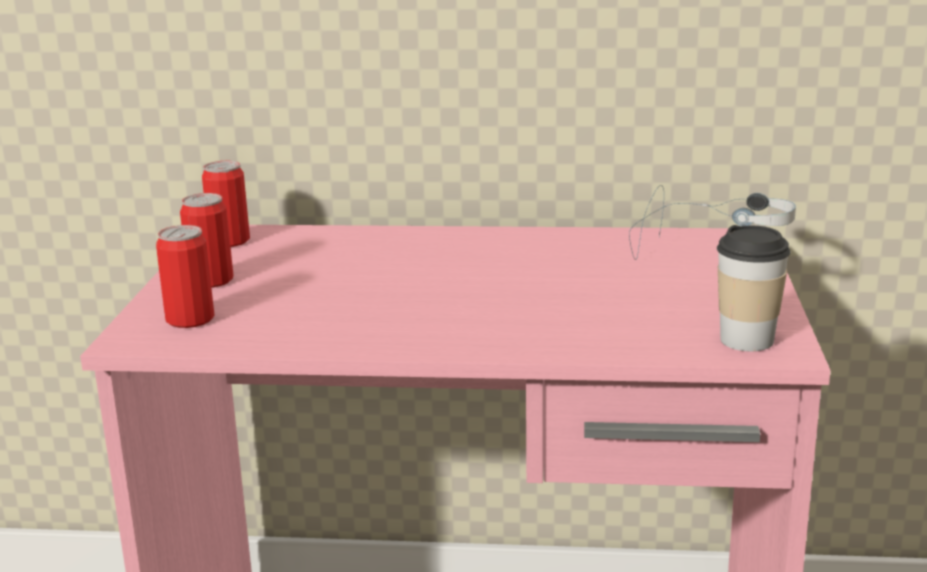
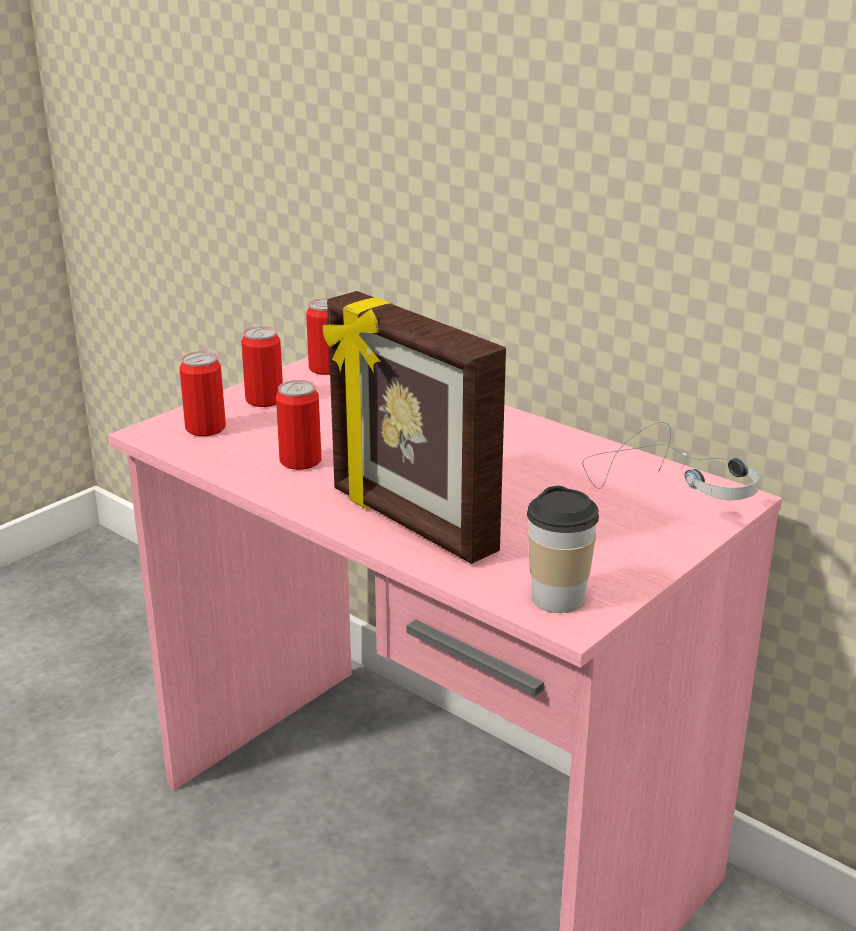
camera: 35 degrees right, 5 degrees up
none -> can [276,380,322,470]
none -> picture frame [323,291,506,564]

